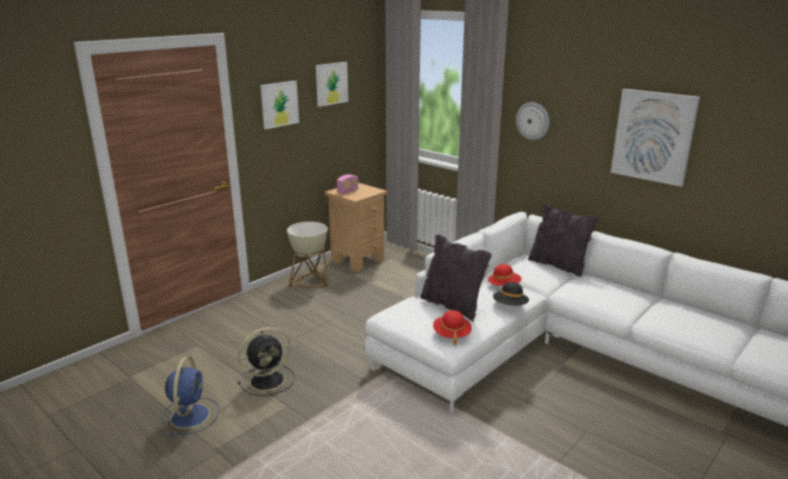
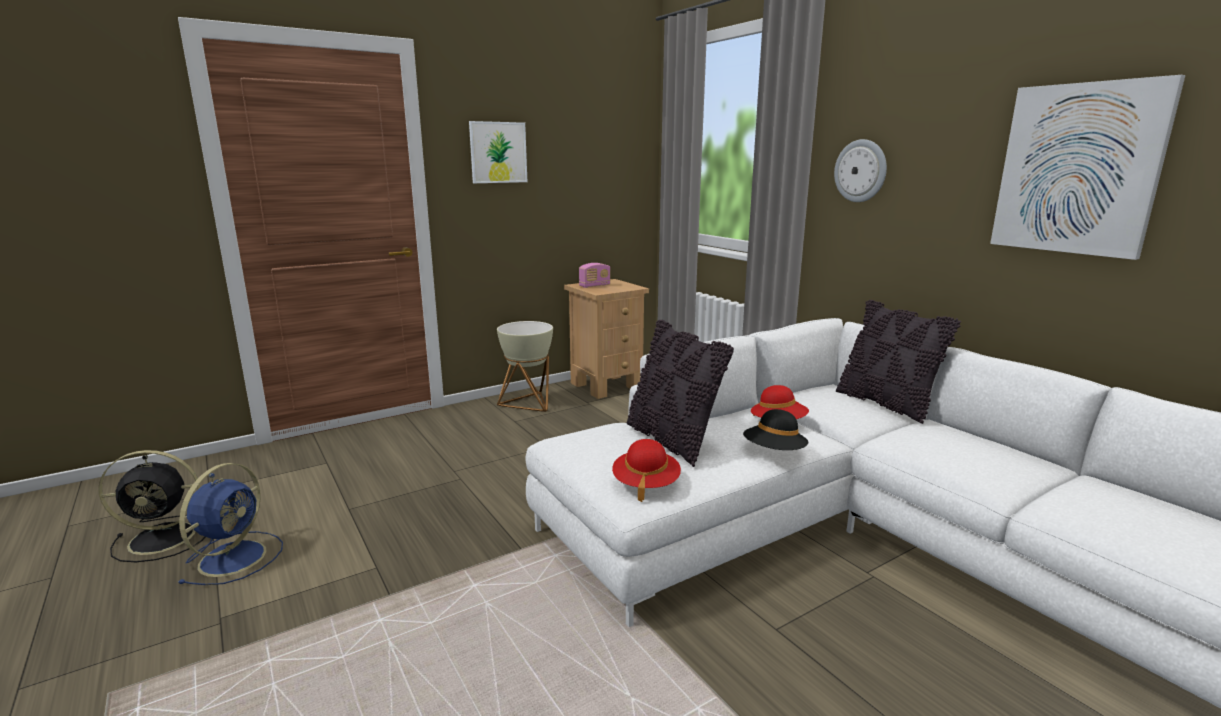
camera: 15 degrees right, 5 degrees down
black fan [238,327,295,396] -> black fan moved to [99,450,205,562]
picture [316,62,348,107] -> none

